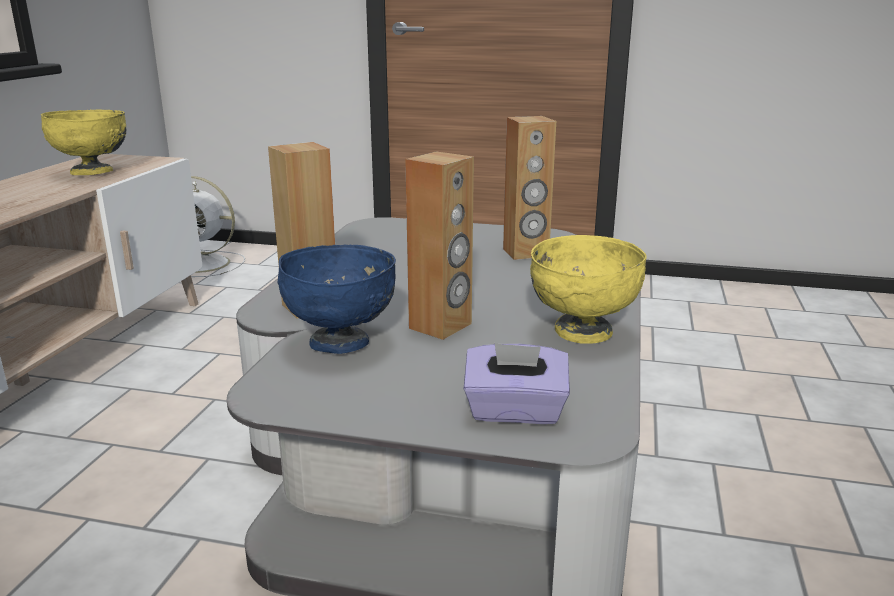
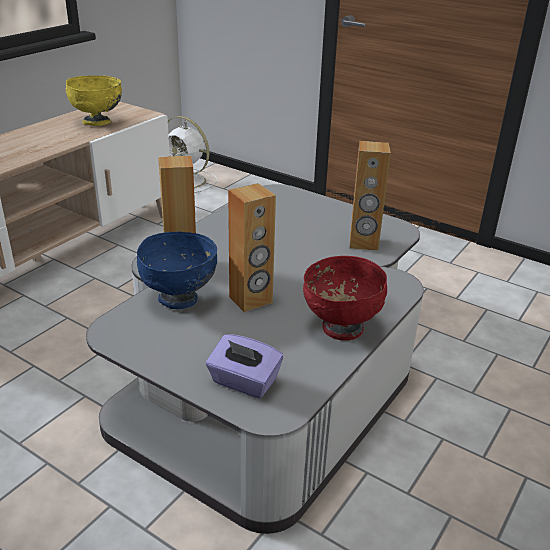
camera: 20 degrees right, 10 degrees up
yellow bowl [530,235,647,344] -> red bowl [303,256,387,341]

